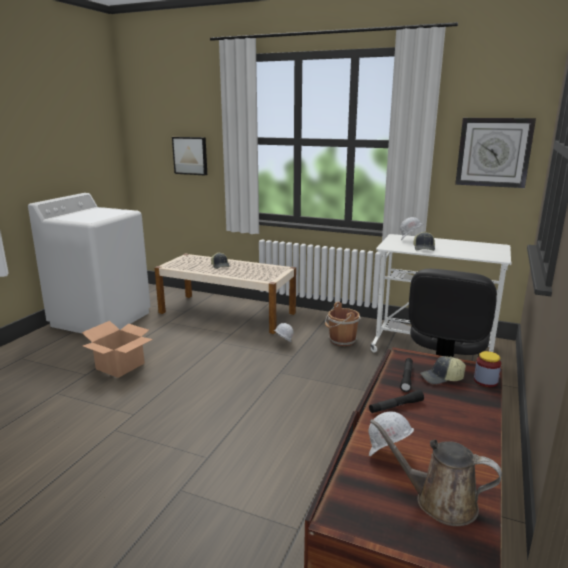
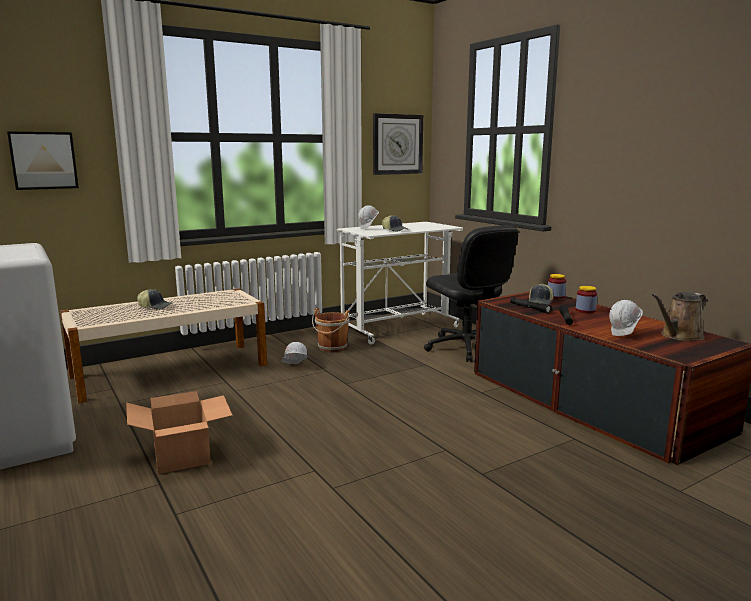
camera: 55 degrees left, 5 degrees down
none -> jar [576,286,597,313]

